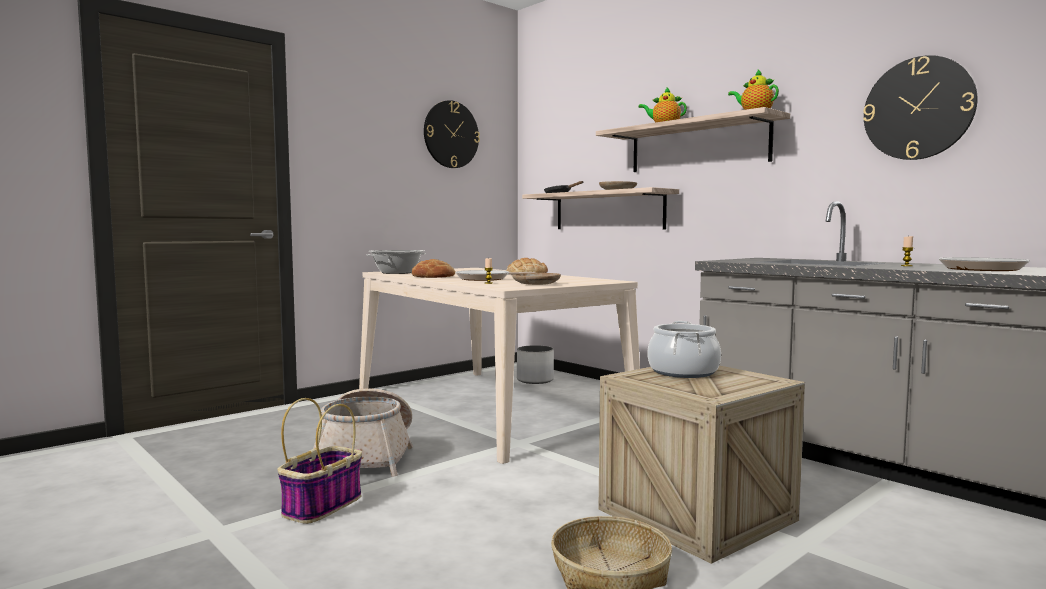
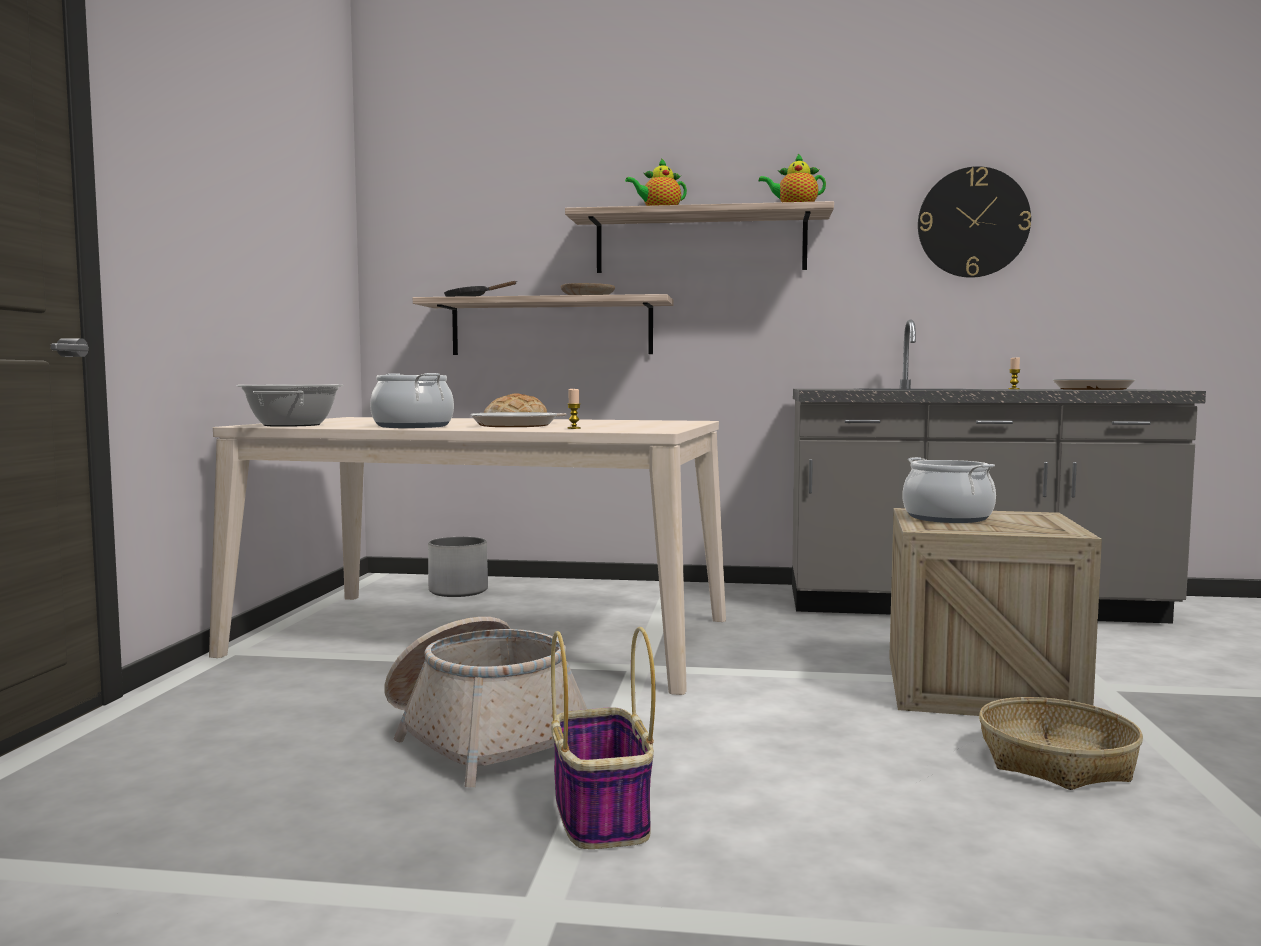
camera: 40 degrees left, 0 degrees up
bread [412,259,455,278] -> cooking pot [370,373,454,428]
wall clock [424,100,480,168] -> none
beige plate [513,273,561,285] -> none

